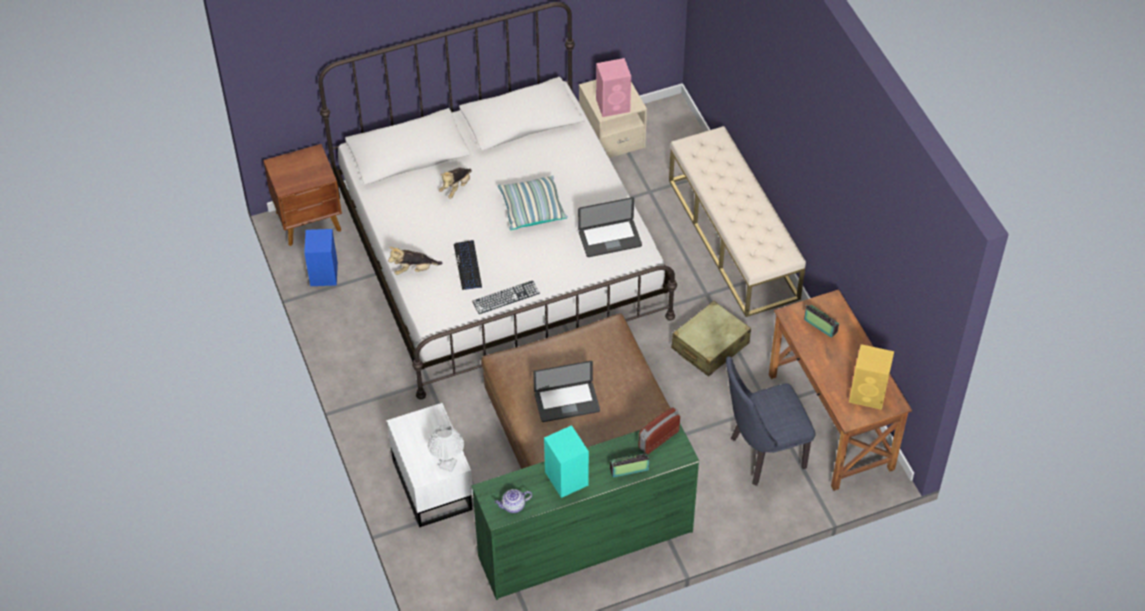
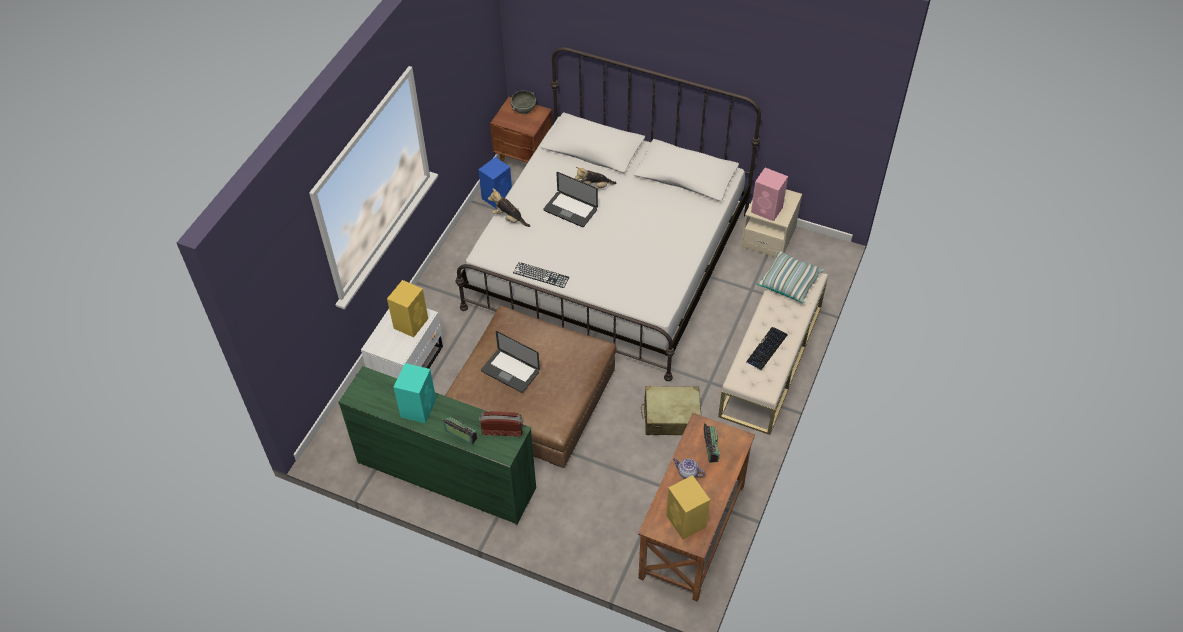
camera: 45 degrees right, 0 degrees up
white table lamp [428,424,464,472] -> none
keyboard [454,240,482,290] -> keyboard moved to [746,327,788,370]
teapot [495,489,532,513] -> teapot moved to [673,458,705,479]
pillow [498,175,568,230] -> pillow moved to [756,250,824,303]
laptop [578,197,642,257] -> laptop moved to [543,172,598,227]
blue chair [726,356,815,486] -> none
none -> yellow speaker [387,280,428,337]
none -> grey bowl [511,91,536,114]

